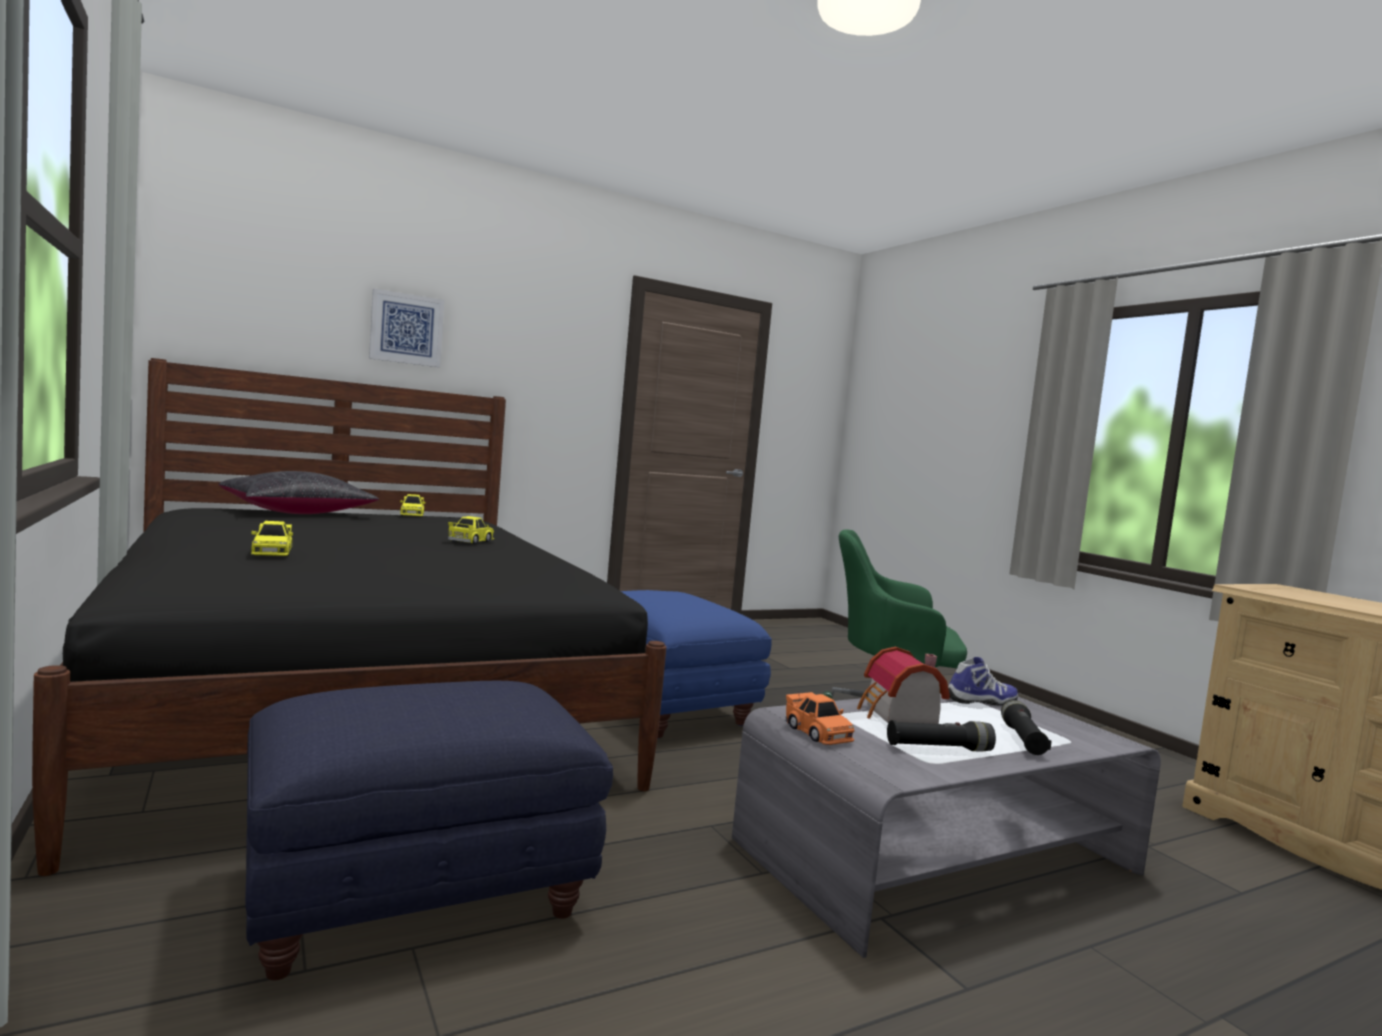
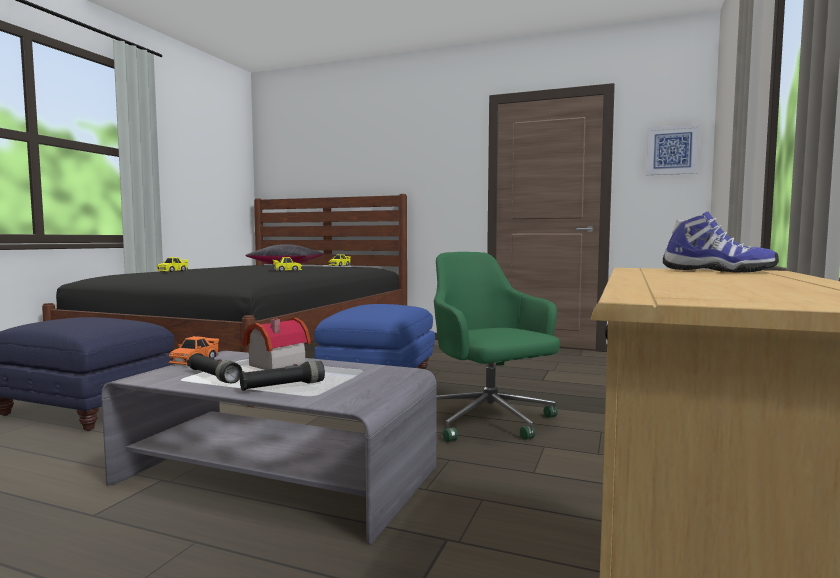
camera: 50 degrees right, 0 degrees up
picture [369,288,444,367] -> picture moved to [646,124,700,175]
shoe [948,657,1018,706] -> shoe moved to [663,212,779,272]

